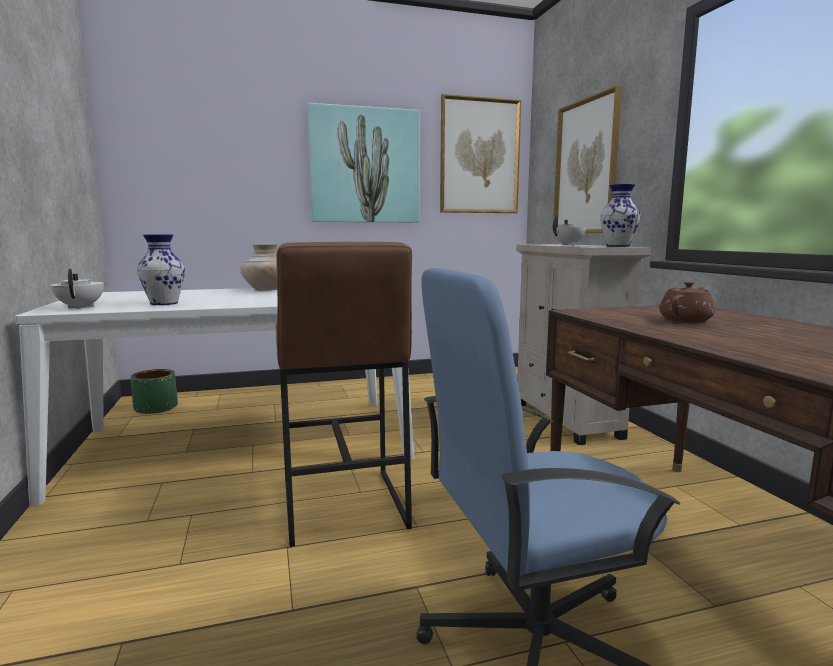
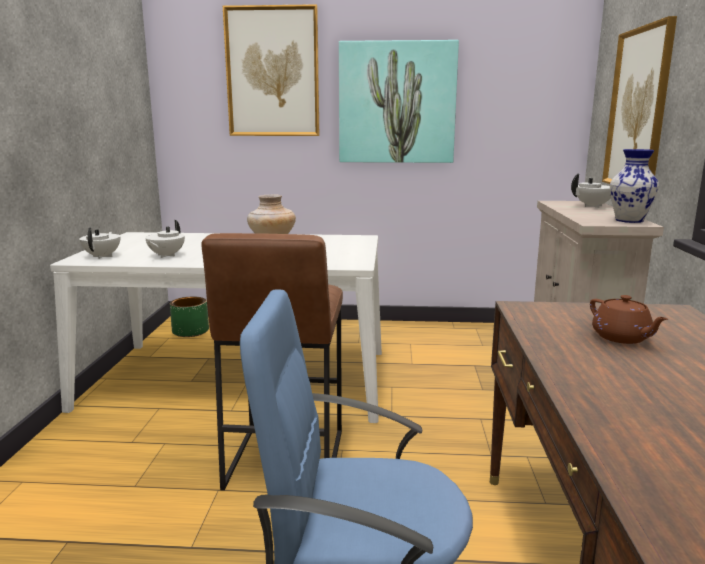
camera: 20 degrees right, 5 degrees up
vase [137,235,185,305] -> white teapot [145,220,185,258]
picture [440,94,521,213] -> picture moved to [223,4,319,136]
brown teapot [659,282,715,323] -> brown teapot turned 90 degrees clockwise [590,295,668,344]

